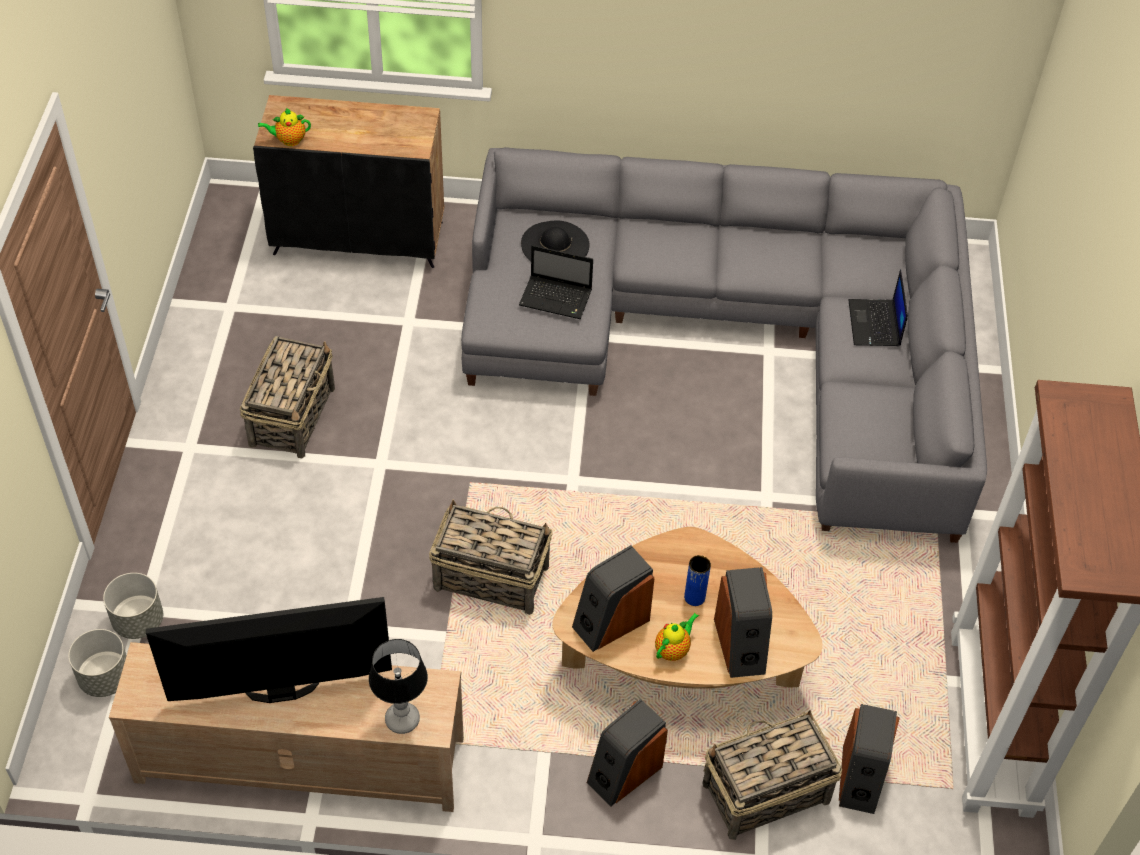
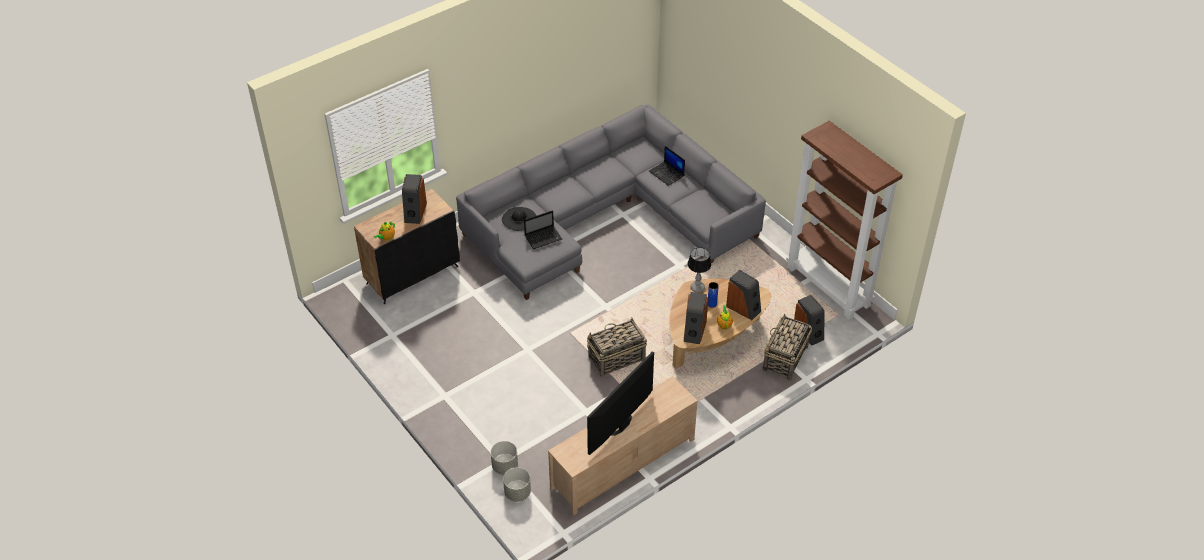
camera: 40 degrees left, 5 degrees down
basket [240,336,335,458] -> none
table lamp [369,639,428,734] -> table lamp moved to [688,247,711,293]
speaker [587,699,668,806] -> speaker moved to [402,174,427,224]

